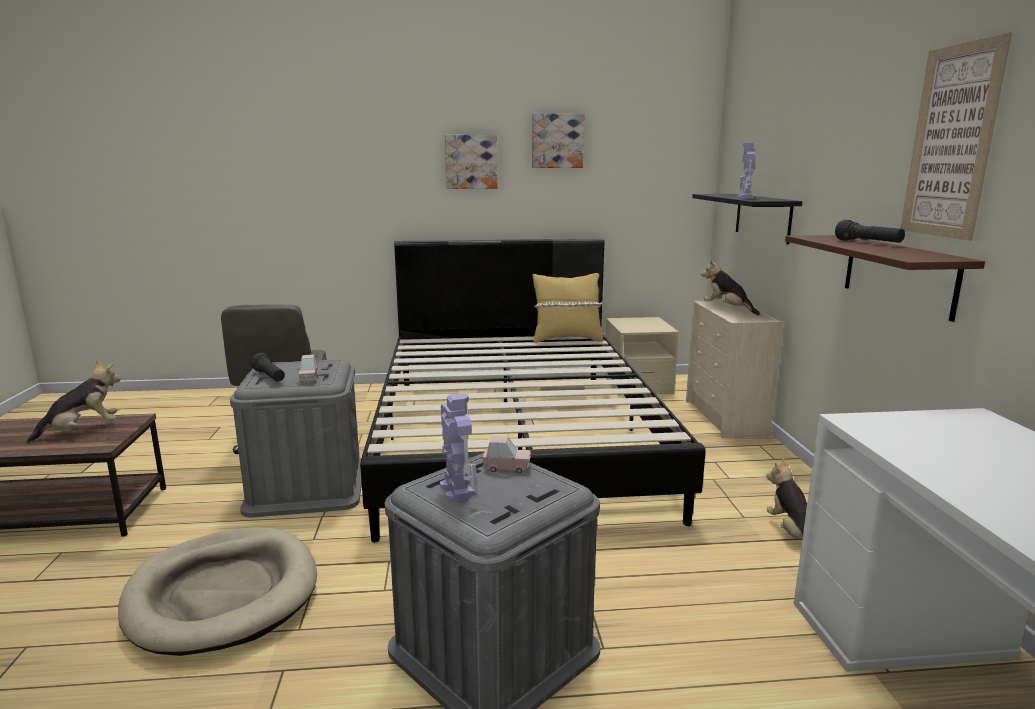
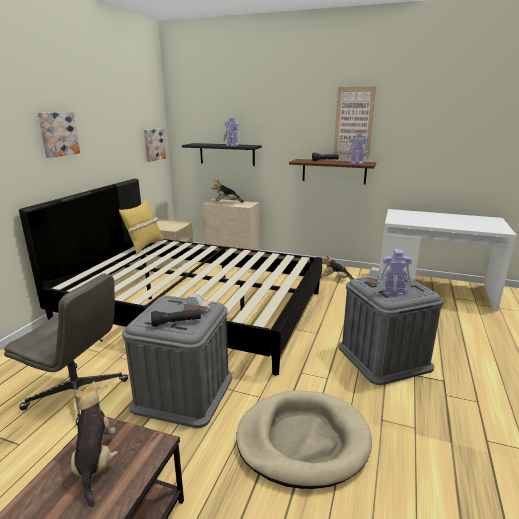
camera: 65 degrees left, 5 degrees up
picture [532,114,584,168] -> picture moved to [144,128,166,162]
none -> toy robot [347,133,369,164]

